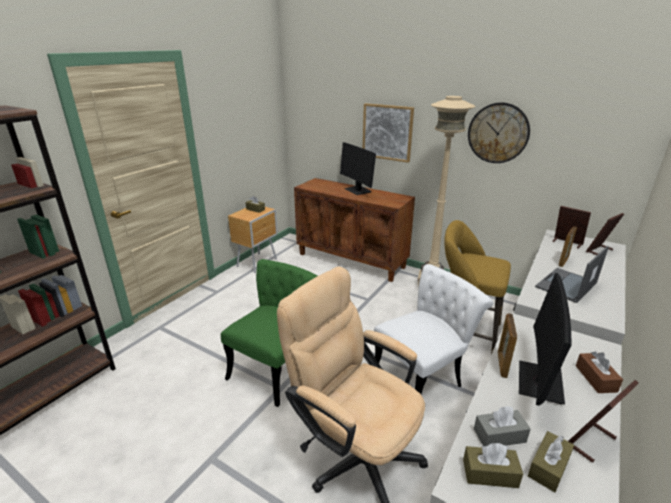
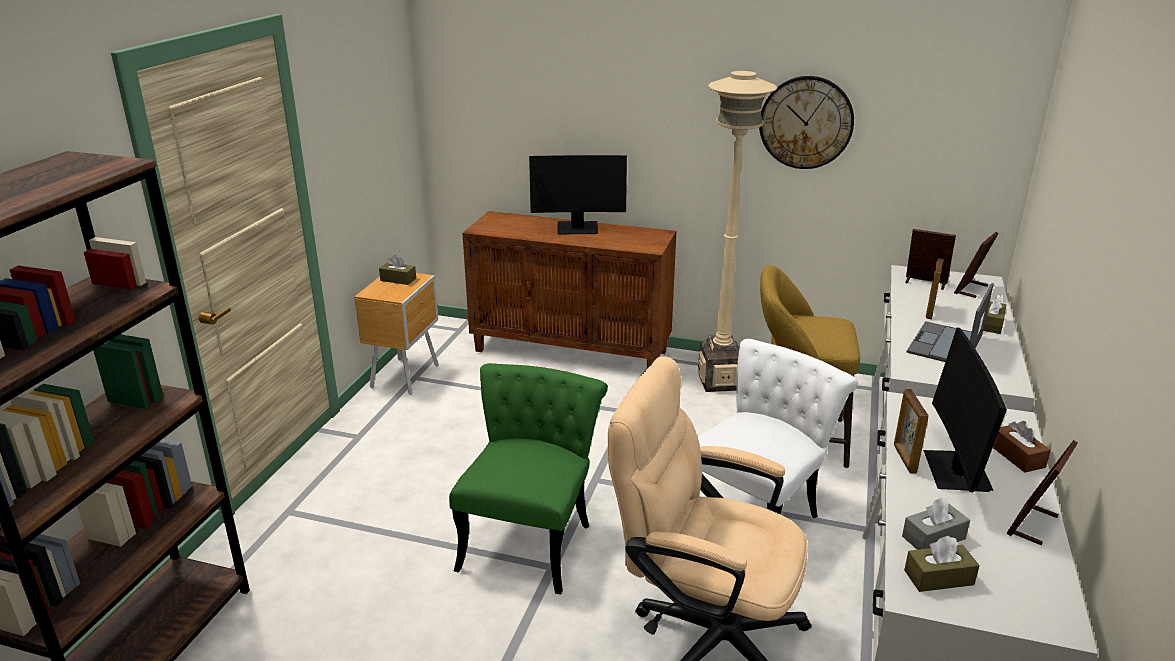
camera: 15 degrees left, 0 degrees up
monitor [340,142,376,195] -> monitor turned 45 degrees counterclockwise [529,155,627,234]
picture [363,103,414,163] -> none
brown tissue box [528,431,574,492] -> brown tissue box moved to [983,295,1007,334]

